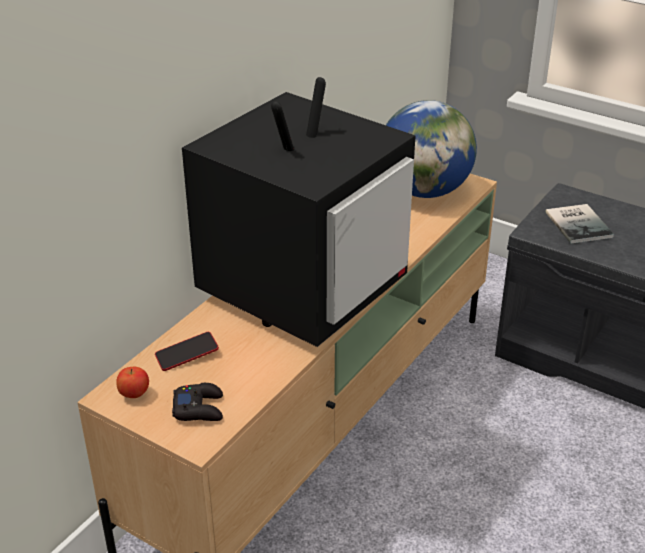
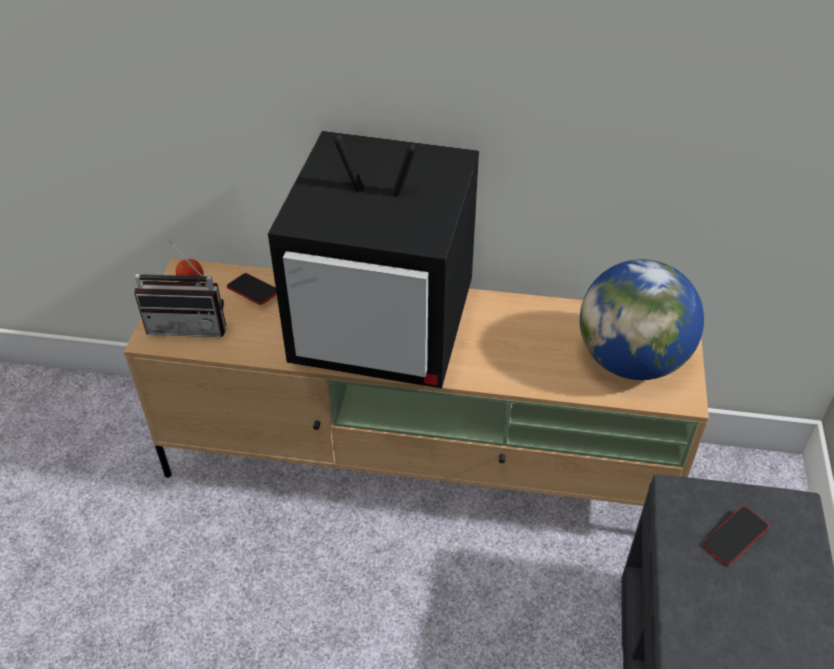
camera: 65 degrees right, 10 degrees up
black game controller [172,383,223,421] -> radio [134,239,226,337]
book [545,204,614,244] -> phone [703,506,769,566]

